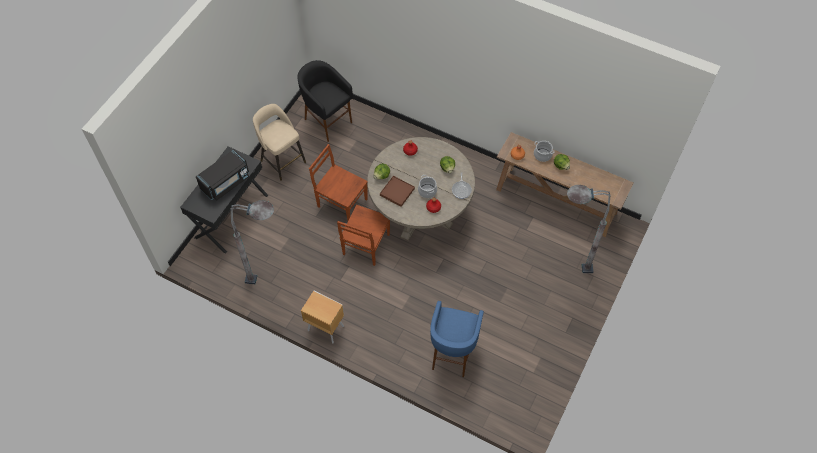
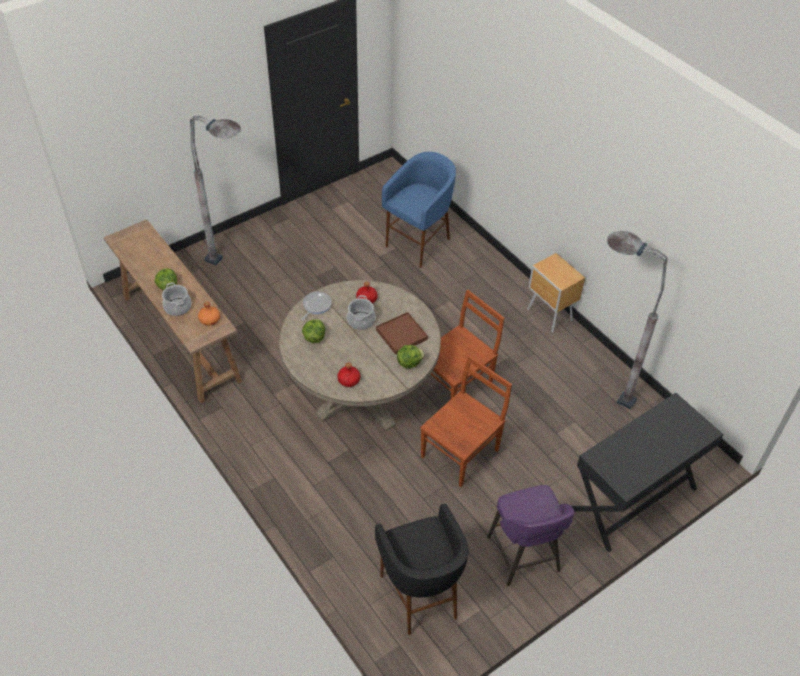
camera: 155 degrees left, 10 degrees down
black microwave [196,149,249,200] -> none
beige stool [253,104,306,181] -> purple stool [487,485,575,586]
brown chair [309,144,368,221] -> brown chair turned 105 degrees counterclockwise [420,355,512,487]

